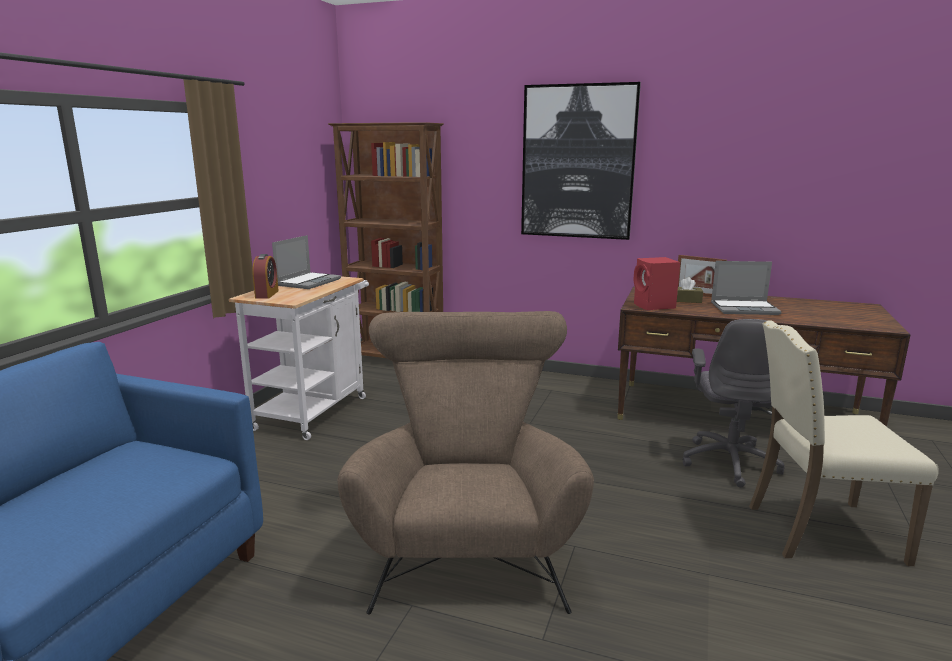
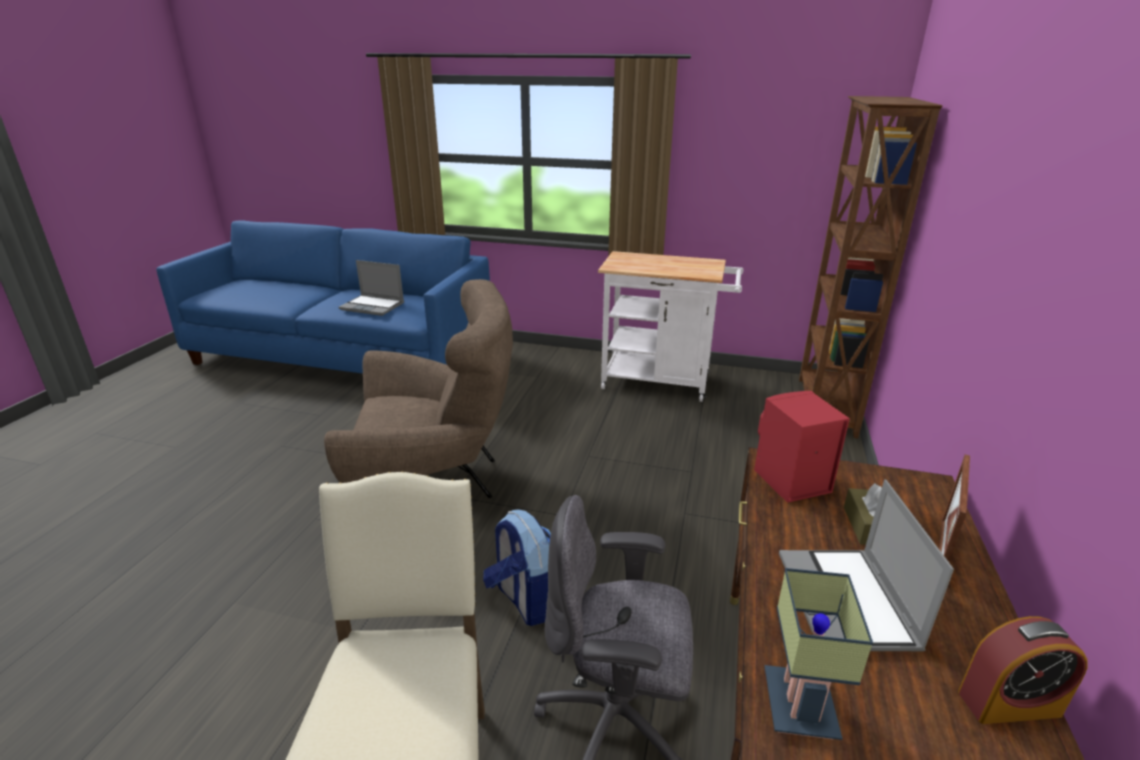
camera: 85 degrees right, 10 degrees up
alarm clock [252,254,279,299] -> alarm clock moved to [958,616,1088,724]
laptop [272,235,341,289] -> laptop moved to [339,260,404,316]
picture [521,82,641,240] -> none
none -> backpack [483,510,551,626]
none -> table lamp [764,568,873,740]

